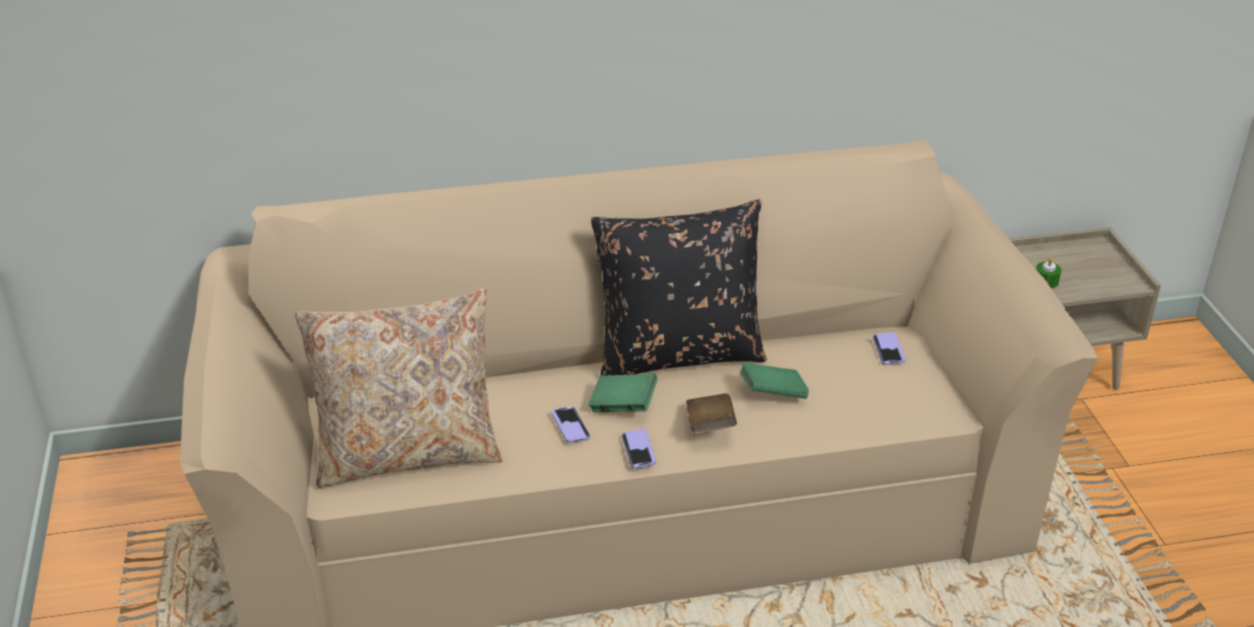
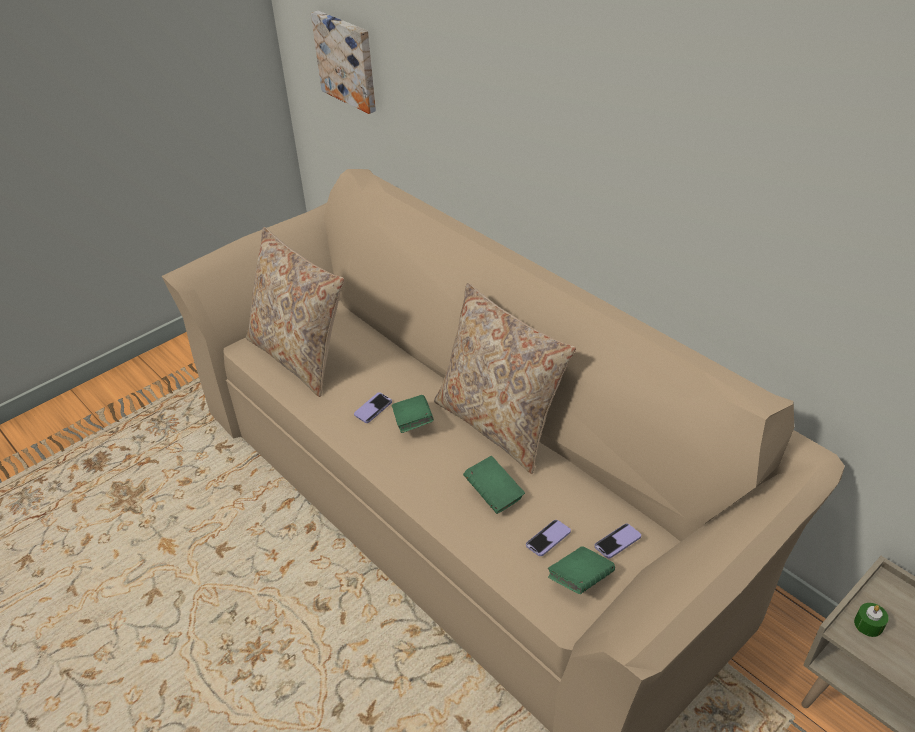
camera: 60 degrees right, 5 degrees up
black pillow [591,200,767,376] -> beige pillow [434,283,576,474]
phone [622,429,656,469] -> phone moved to [526,520,571,556]
brown book [686,393,737,435] -> none
none -> picture [311,11,376,114]
none -> green book [548,546,615,594]

